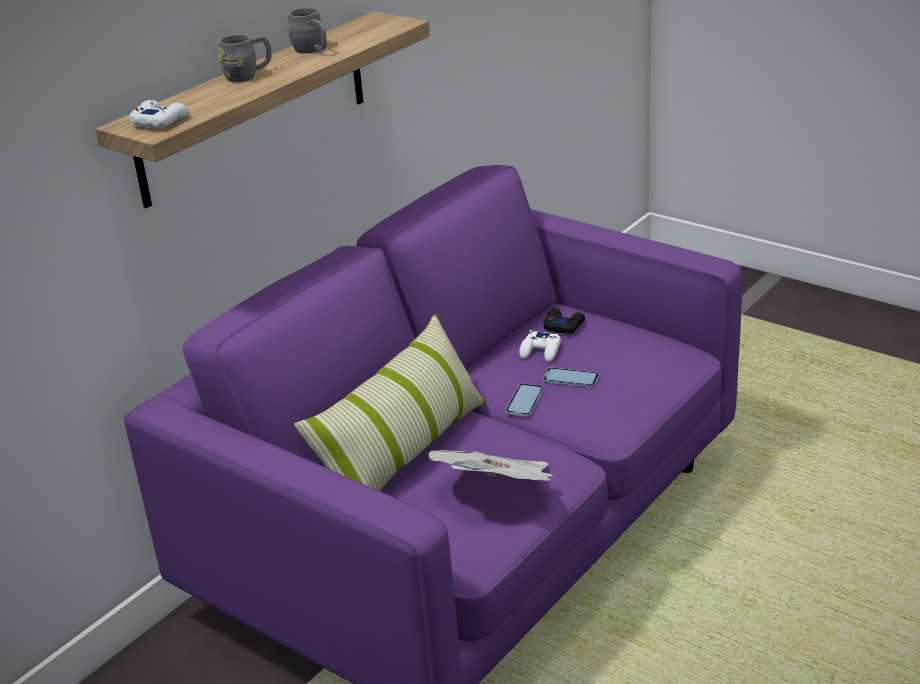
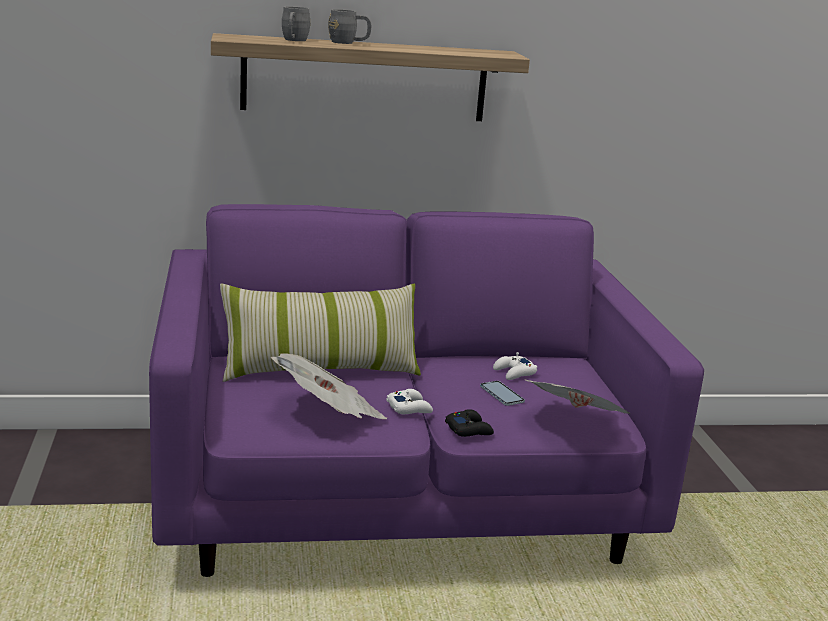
camera: 40 degrees right, 10 degrees down
white game controller [129,100,190,128] -> white game controller moved to [386,389,433,414]
grey mug [287,8,327,53] -> grey mug moved to [282,6,311,41]
phone [505,383,544,417] -> none
black game controller [543,309,585,334] -> black game controller moved to [445,409,494,437]
none -> newspaper [524,379,630,414]

